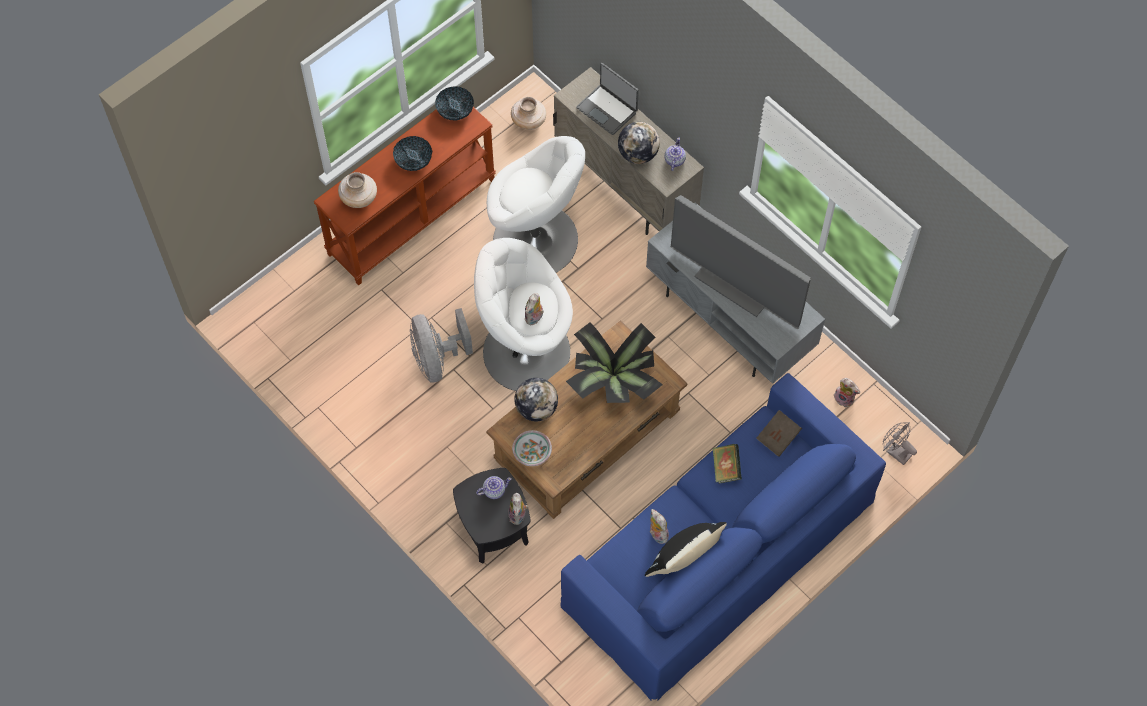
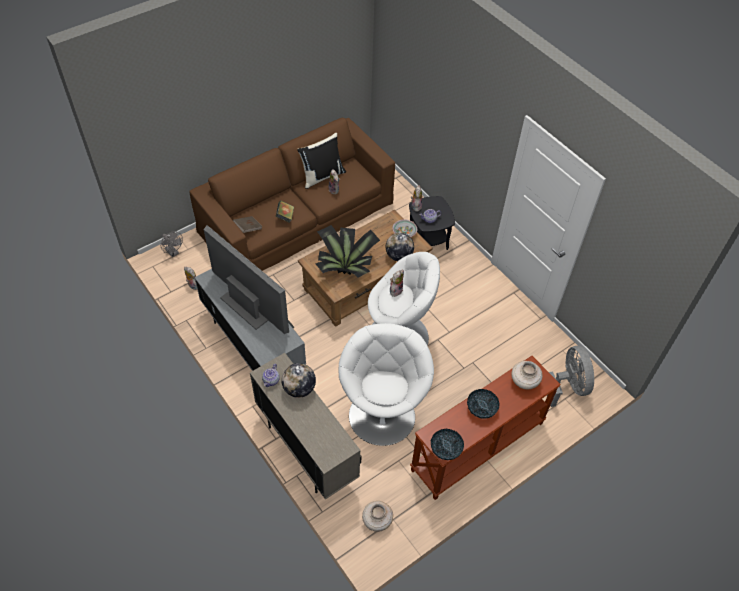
camera: 175 degrees left, 10 degrees down
grey fan [410,308,473,382] -> grey fan moved to [547,346,594,407]
white armchair [487,136,585,273] -> white armchair turned 60 degrees clockwise [338,323,434,446]
blue sofa [561,373,886,701] -> brown sofa [189,118,395,271]
laptop [576,63,639,135] -> none

